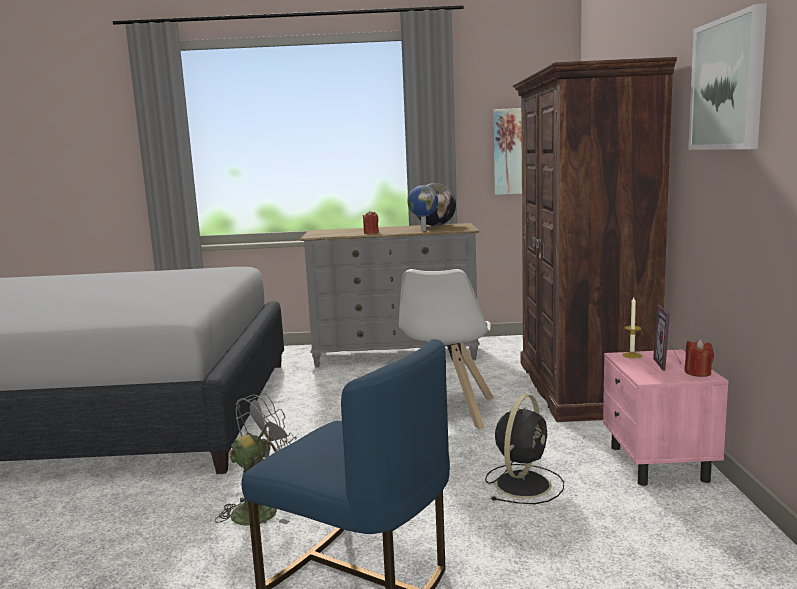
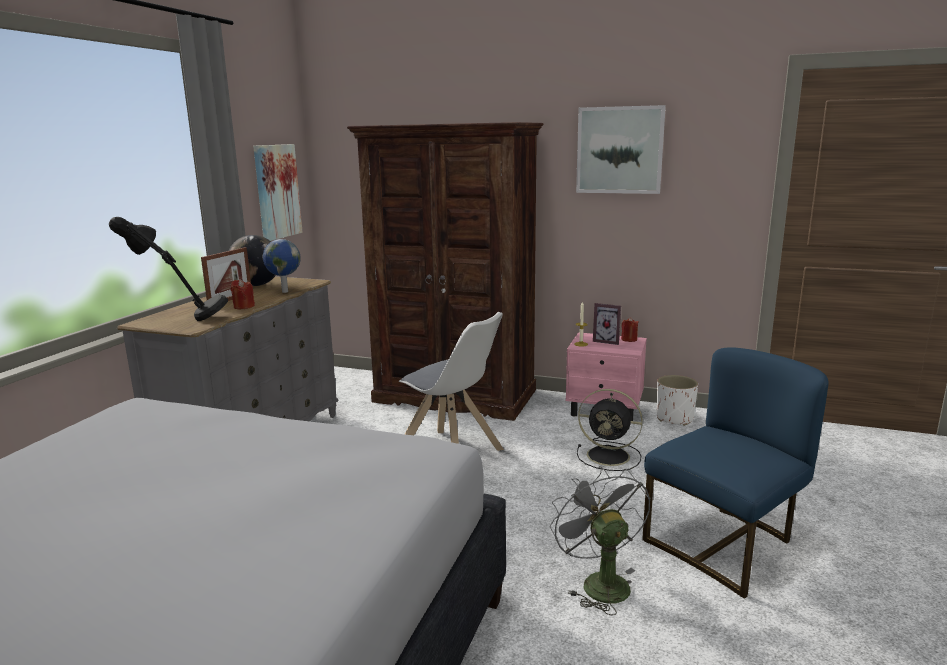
camera: 70 degrees left, 5 degrees up
black fan [485,394,564,504] -> black fan turned 150 degrees clockwise [577,389,643,471]
none -> black table lamp [109,217,228,321]
none -> picture frame [201,247,251,301]
none -> white planter [657,375,698,426]

